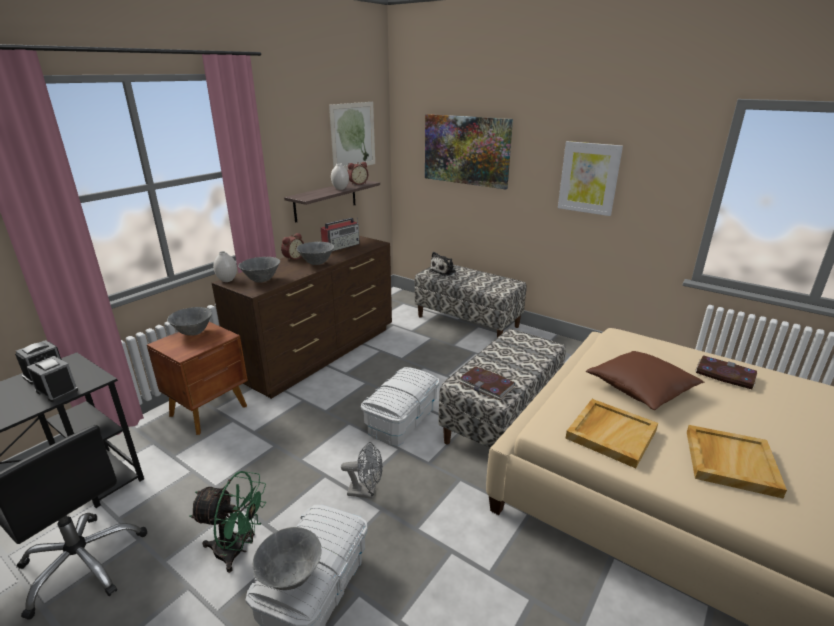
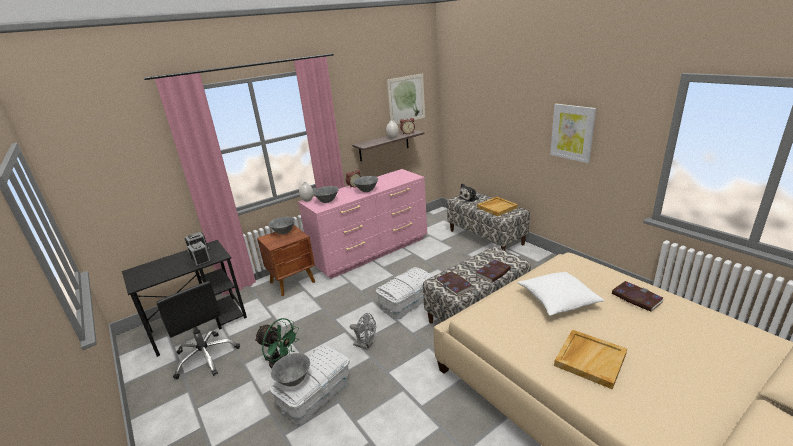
camera: 20 degrees right, 0 degrees up
brown dresser [212,236,392,399] -> pink dresser [298,169,427,279]
radio [321,217,360,251] -> none
picture [425,114,513,190] -> none
beige tray [565,399,658,468] -> beige tray moved to [477,197,518,216]
brown pillow [586,351,705,410] -> white pillow [518,272,605,316]
none -> book [475,260,511,283]

